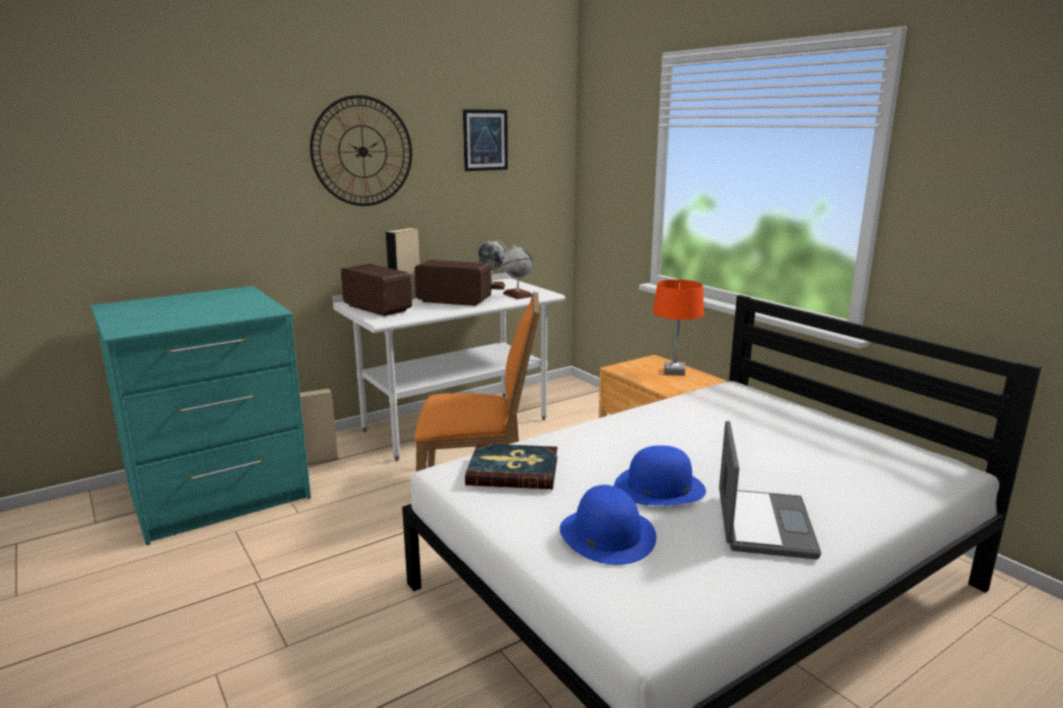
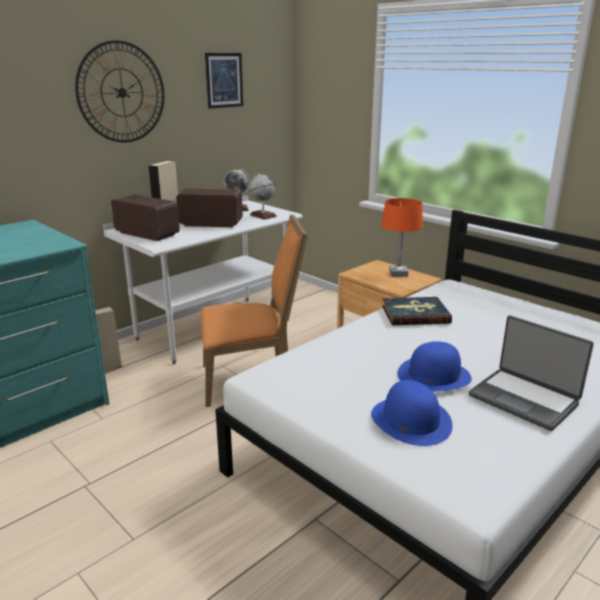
camera: 10 degrees left, 5 degrees up
book [465,443,558,489] -> book moved to [382,297,452,325]
laptop [719,421,821,559] -> laptop turned 135 degrees clockwise [469,315,594,431]

